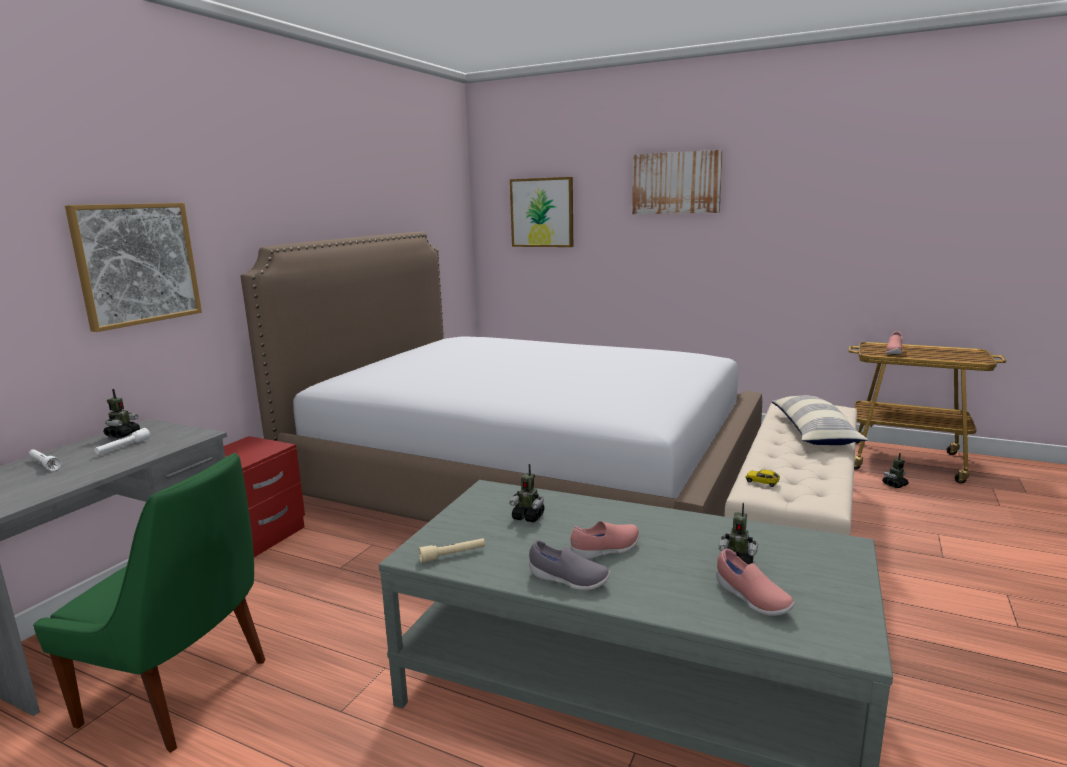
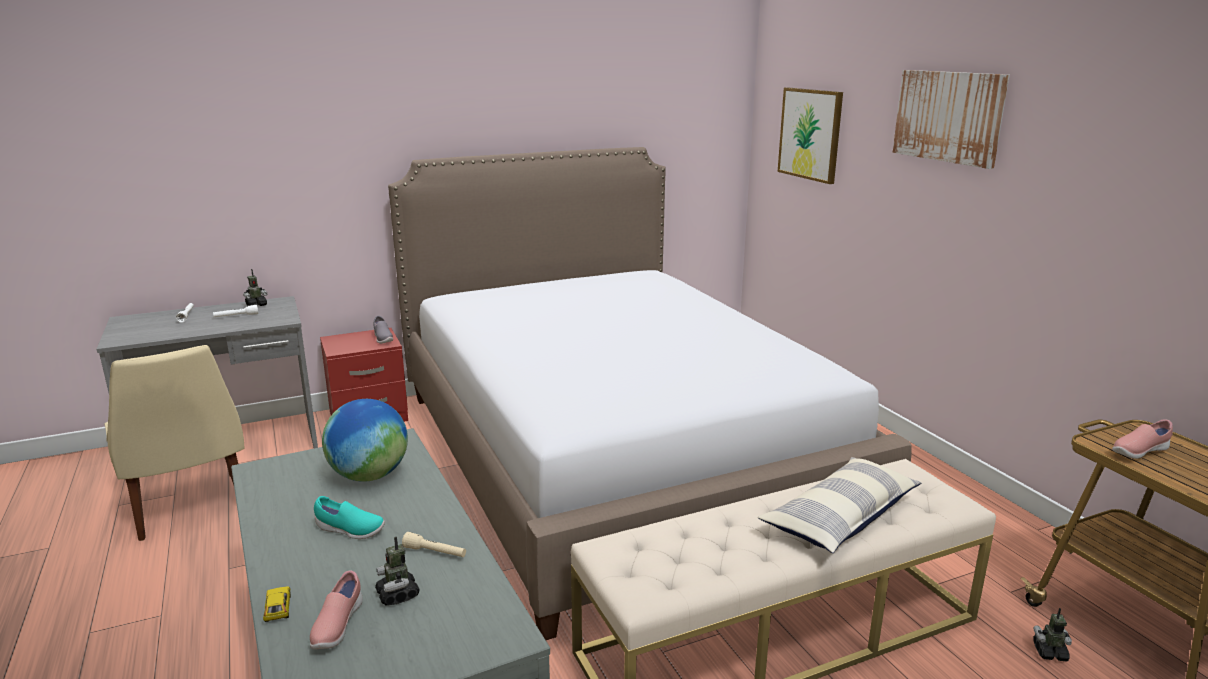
camera: 40 degrees right, 5 degrees up
green chair [33,453,265,753] -> beige chair [105,345,244,541]
picture [65,203,202,332] -> none
beige flashlight [419,538,485,563] -> beige flashlight moved to [402,532,466,557]
toy robot [509,464,545,522] -> globe [322,399,408,482]
grey shoe [529,540,610,590] -> grey shoe moved to [374,316,393,344]
pink shoe [571,521,640,560] -> turquoise shoe [314,496,385,539]
toy car [745,470,780,487] -> toy car moved to [263,586,291,622]

